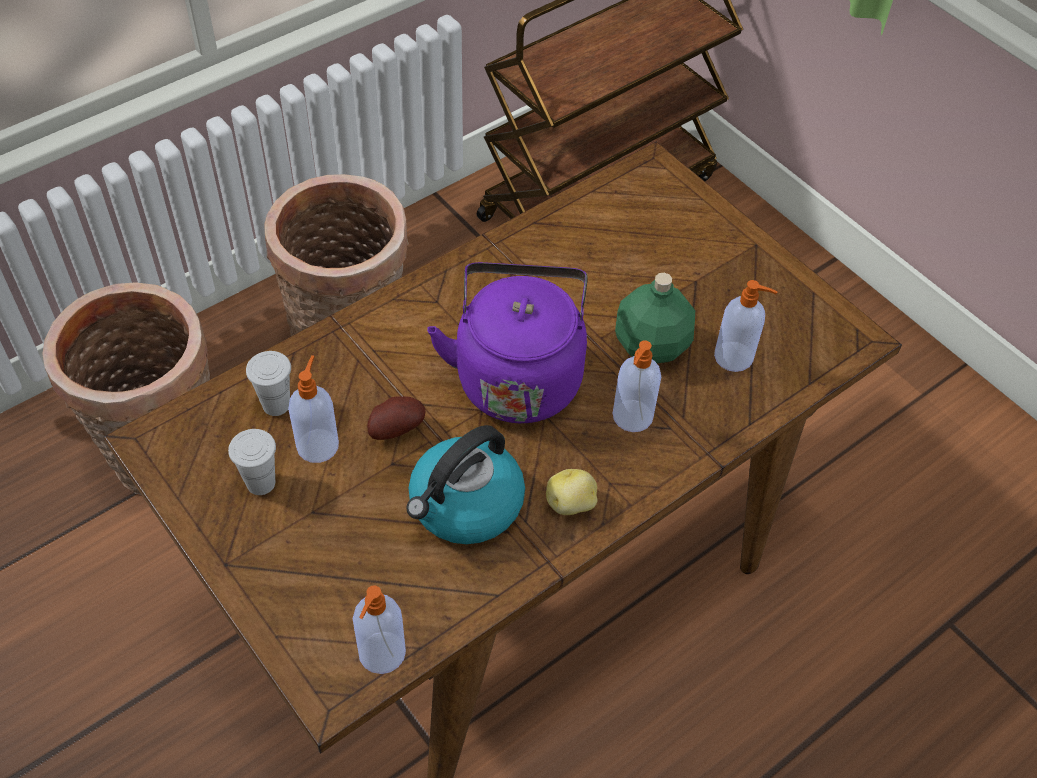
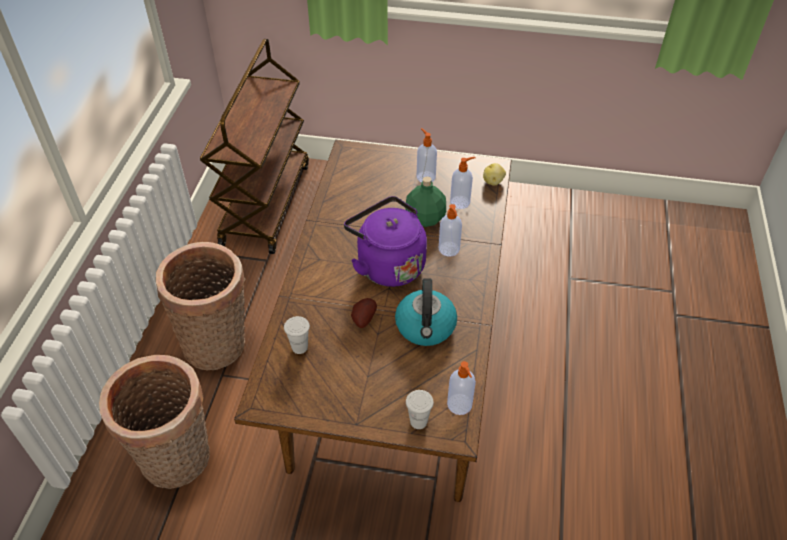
camera: 40 degrees left, 5 degrees down
white cup [228,429,276,495] -> white cup moved to [406,390,434,429]
soap dispenser [288,355,339,463] -> soap dispenser moved to [417,128,437,182]
potato [546,469,597,515] -> potato moved to [483,163,506,186]

